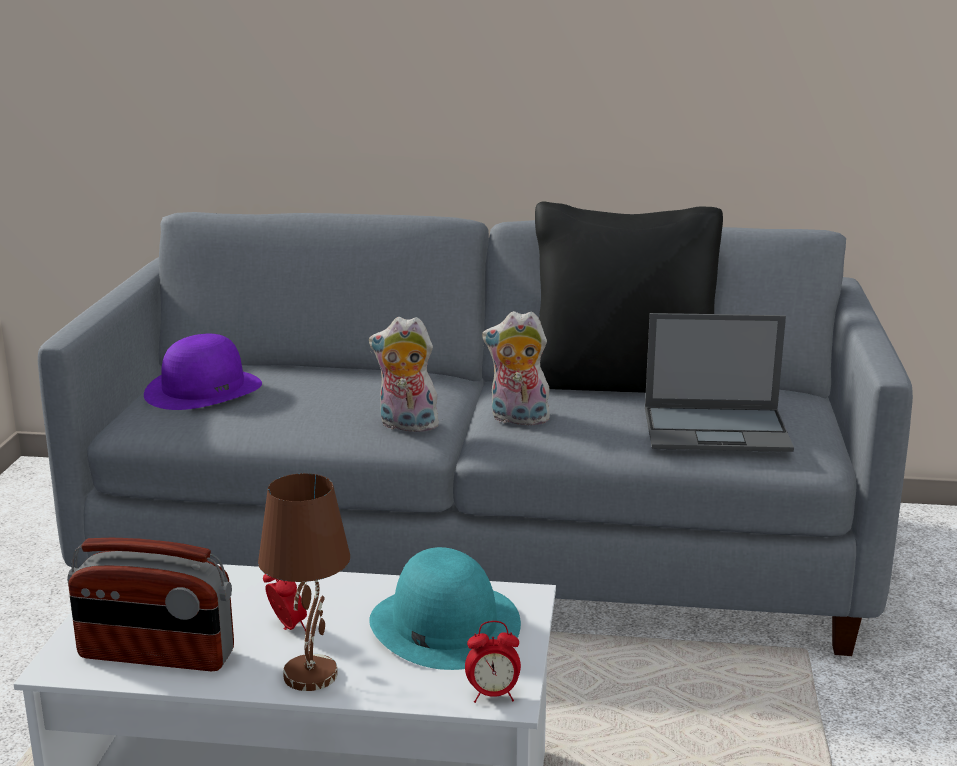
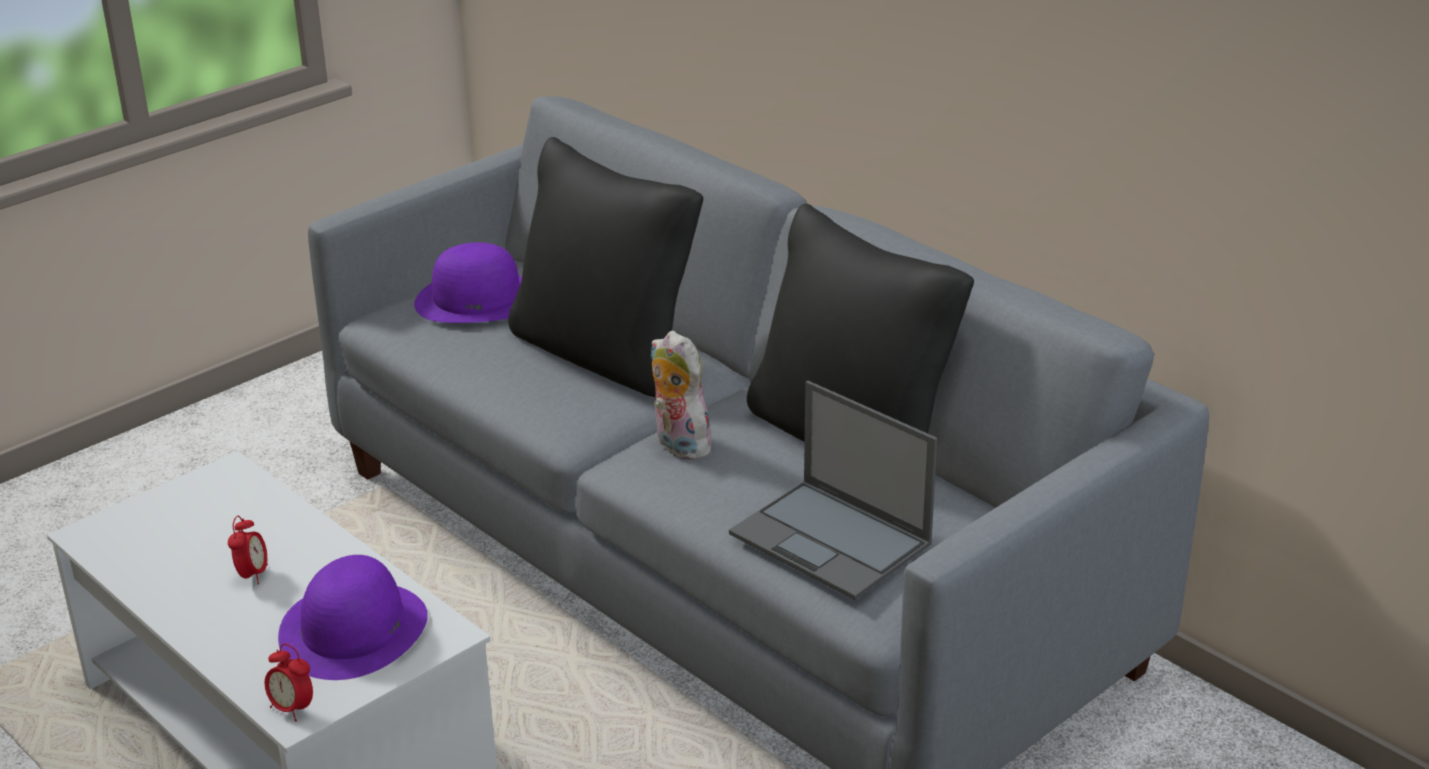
camera: 40 degrees right, 10 degrees up
radio [67,538,234,671] -> none
brown table lamp [258,473,350,691] -> none
plush toy [369,317,441,432] -> none
turquoise hat [369,547,521,670] -> purple hat [278,555,428,680]
none -> black pillow [508,137,703,397]

